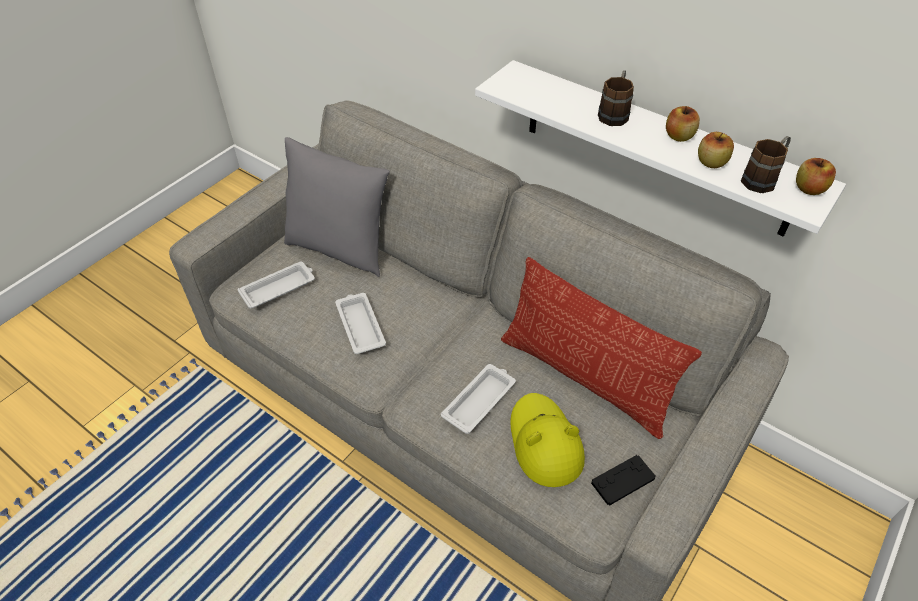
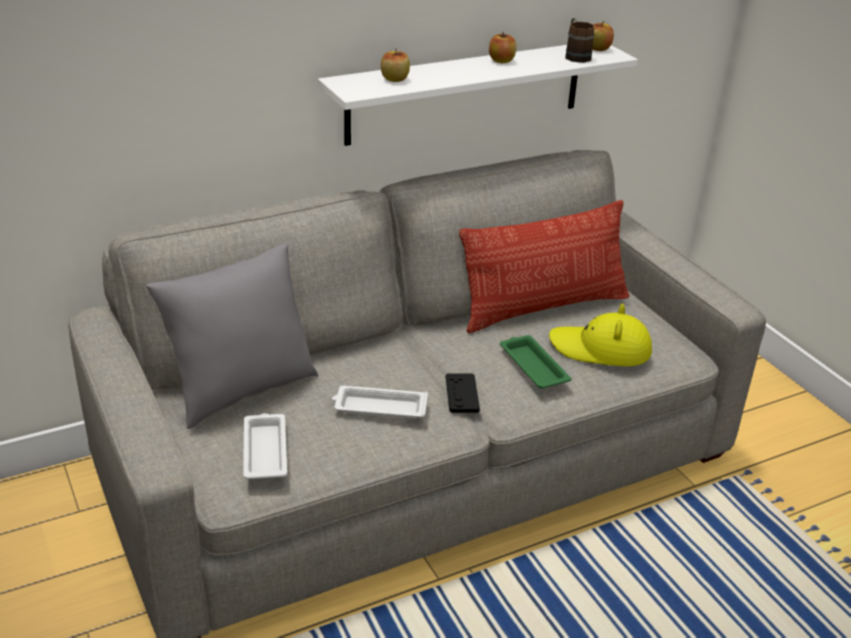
camera: 65 degrees left, 15 degrees down
white tray [441,364,516,434] -> green tray [500,335,572,389]
black game controller [591,455,655,505] -> black game controller moved to [446,373,480,413]
brown mug [598,70,634,126] -> none
apple [698,132,734,168] -> apple moved to [381,48,410,82]

